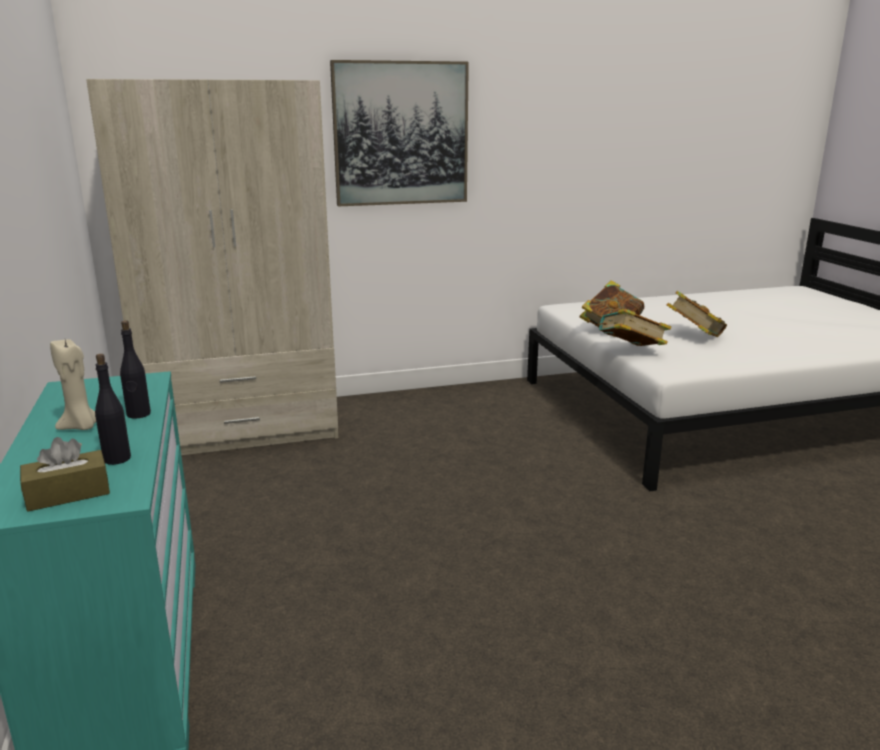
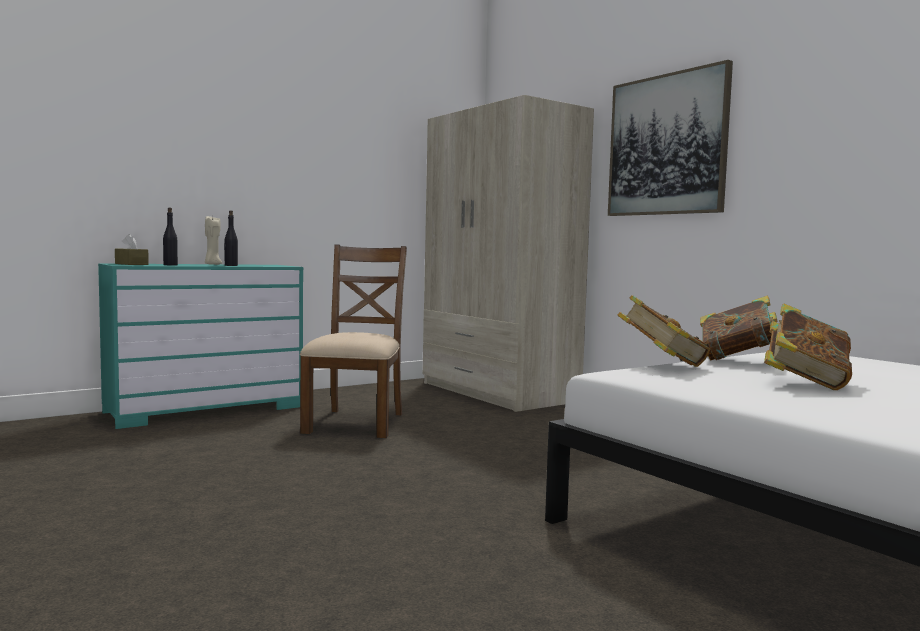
camera: 70 degrees right, 15 degrees down
none -> brown chair [300,244,407,438]

